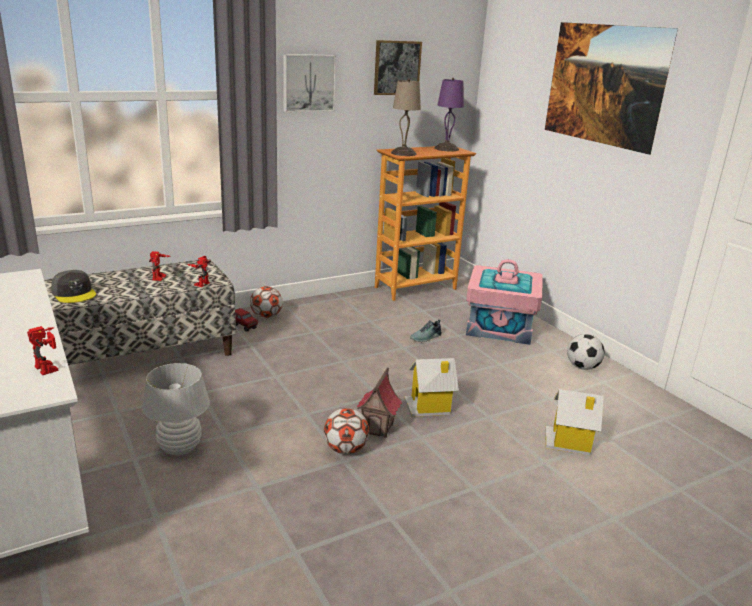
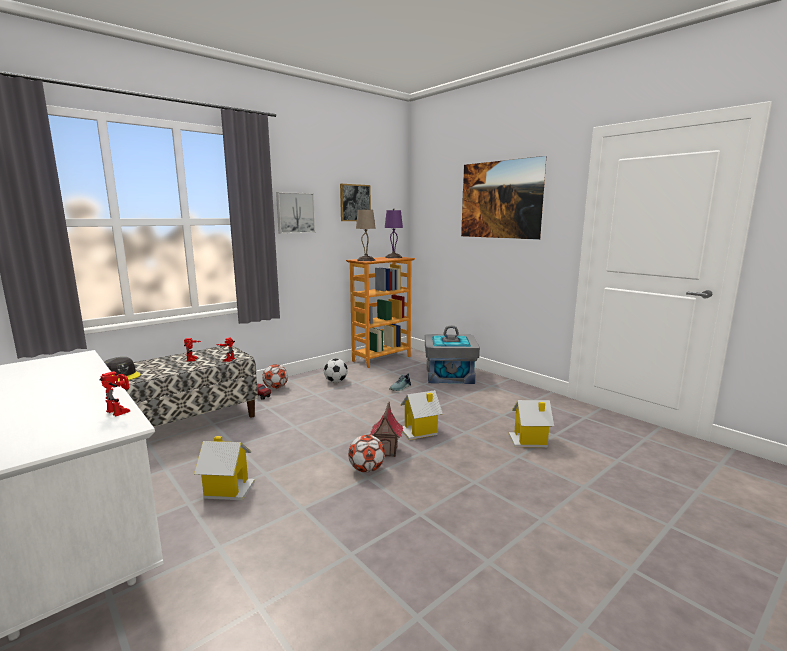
camera: 10 degrees left, 10 degrees down
white table lamp [142,363,210,456] -> toy house [194,436,255,500]
pink storage box [466,259,543,345] -> grey storage box [425,325,480,384]
football [567,334,605,370] -> football moved to [324,359,348,383]

